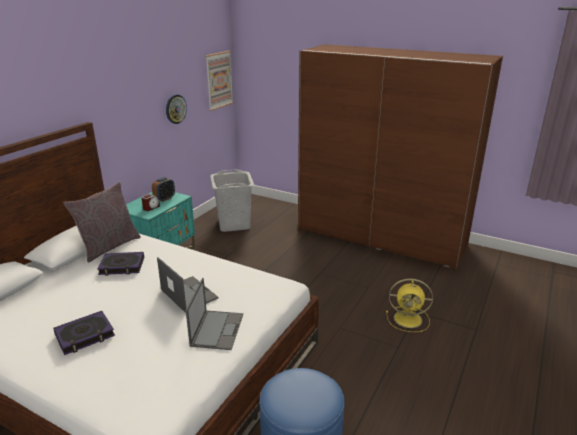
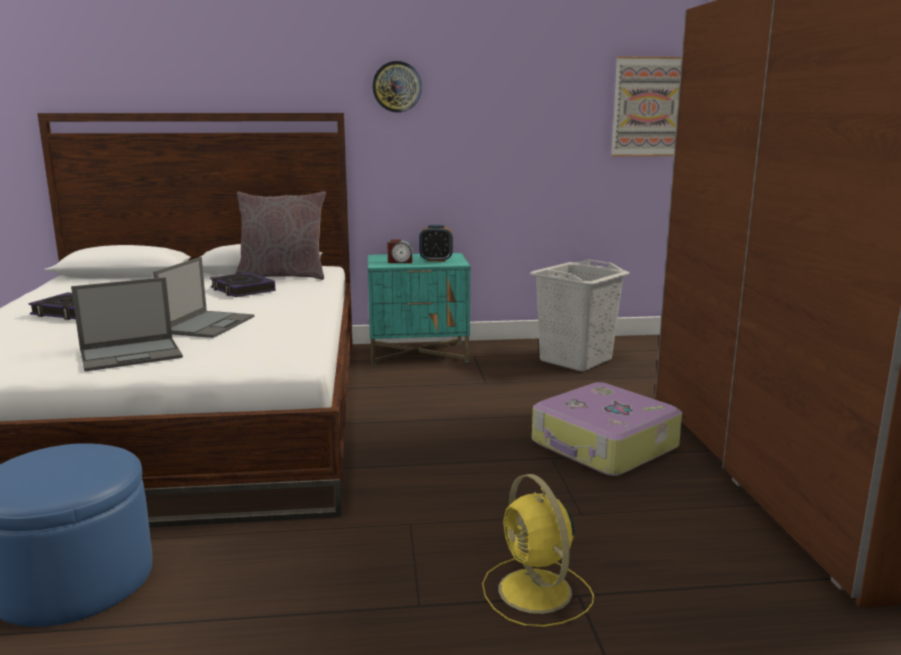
camera: 55 degrees right, 10 degrees down
wall clock [166,95,187,124] -> wall clock moved to [372,61,422,113]
none -> suitcase [532,382,682,476]

